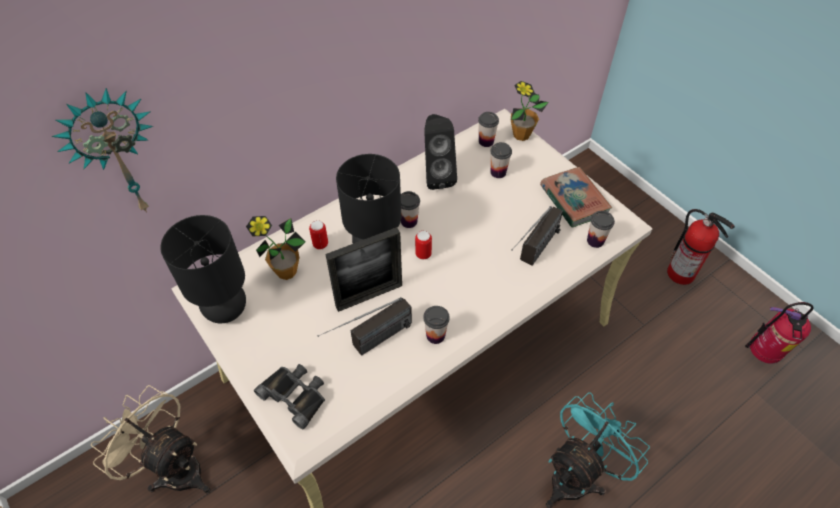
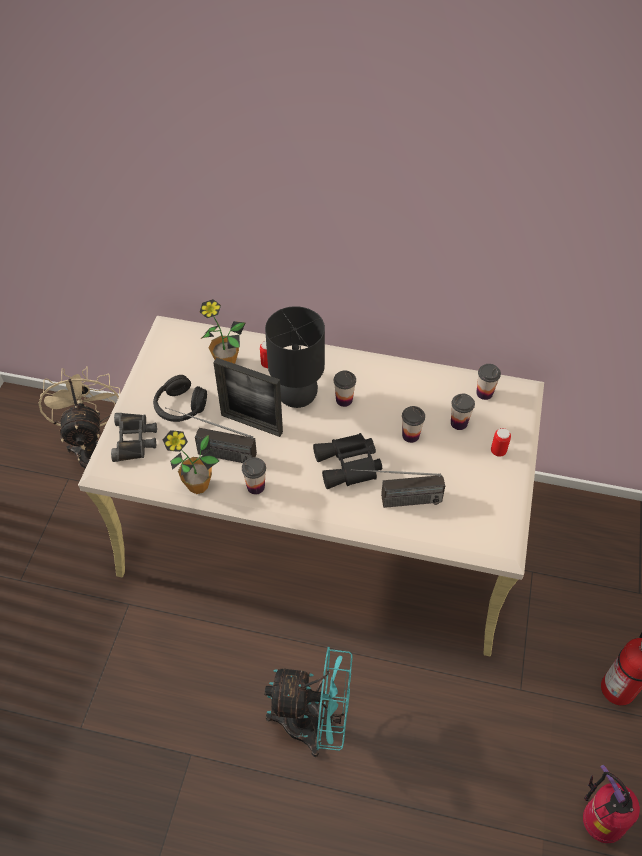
camera: 50 degrees right, 0 degrees up
wall clock [52,88,153,213] -> none
black table lamp [161,215,246,323] -> none
can [415,231,432,259] -> can moved to [491,428,511,457]
black speaker [424,114,457,190] -> none
potted plant [511,81,549,141] -> potted plant moved to [163,430,219,494]
book [540,167,612,228] -> none
cup [587,211,615,248] -> cup moved to [402,406,425,443]
none -> black headphones [153,375,207,422]
none -> black binoculars [313,433,382,489]

